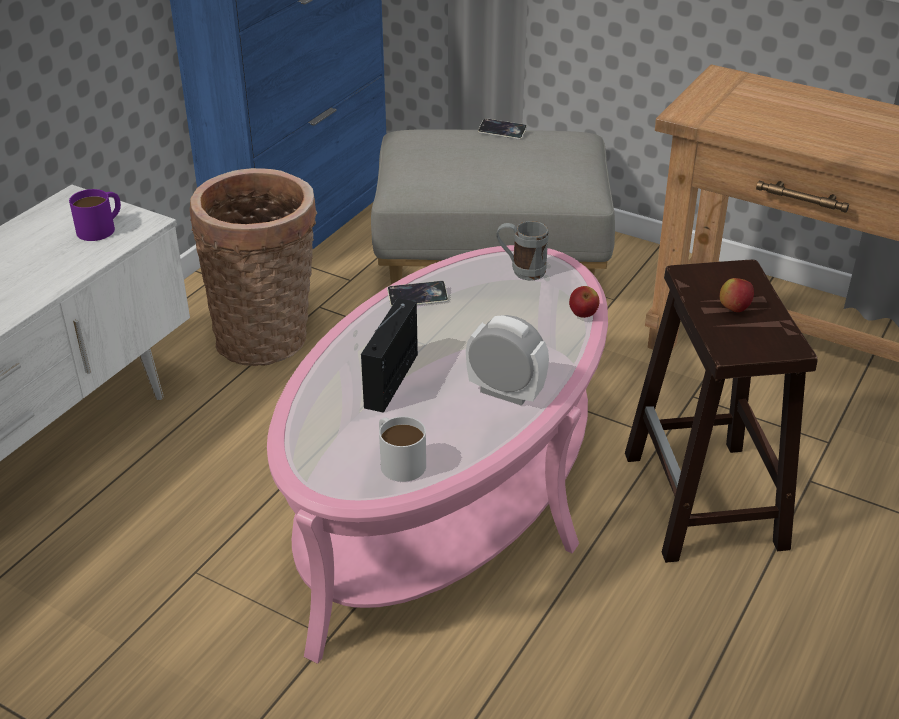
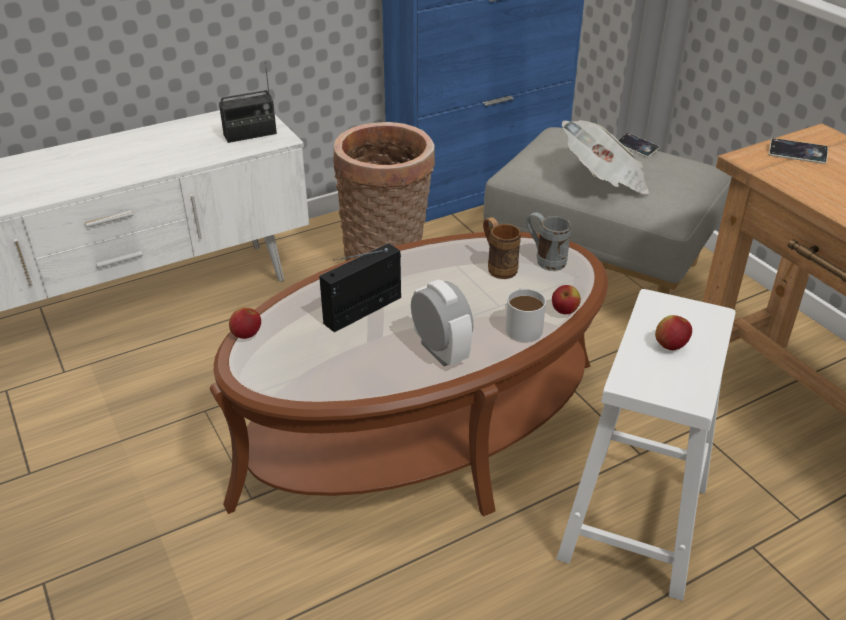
camera: 30 degrees right, 0 degrees up
purple mug [69,189,121,241] -> radio [219,61,277,143]
pink coffee table [267,245,608,664] -> brown coffee table [210,232,608,517]
white mug [379,416,426,482] -> white mug moved to [505,288,546,342]
phone [387,281,448,307] -> phone moved to [769,138,828,164]
brown stool [625,260,818,563] -> white stool [556,289,736,601]
none -> apple [229,308,261,339]
none -> brown mug [483,217,521,279]
none -> newspaper [562,120,649,194]

